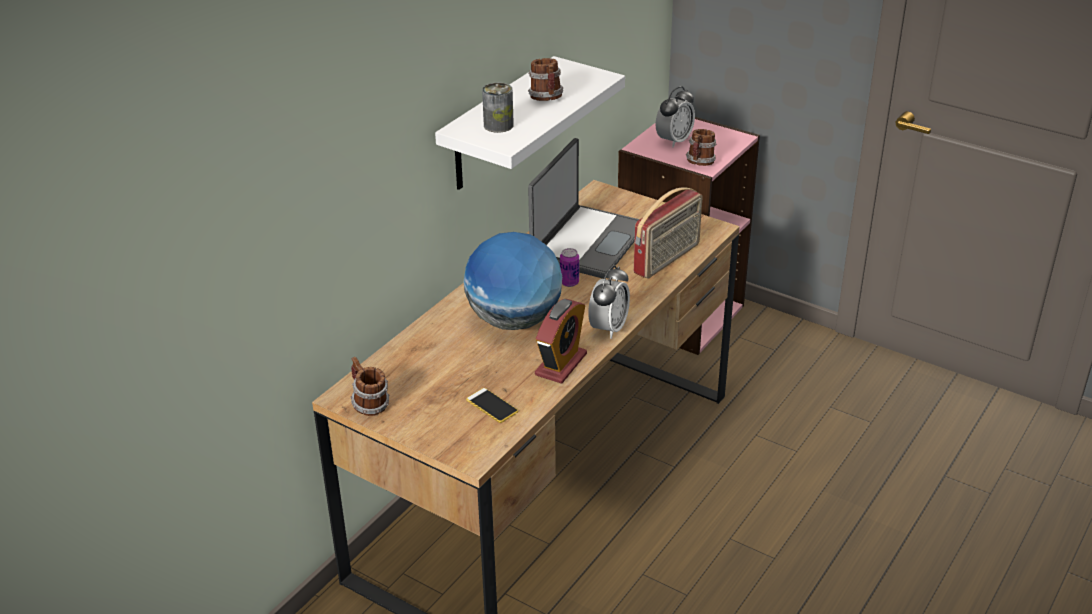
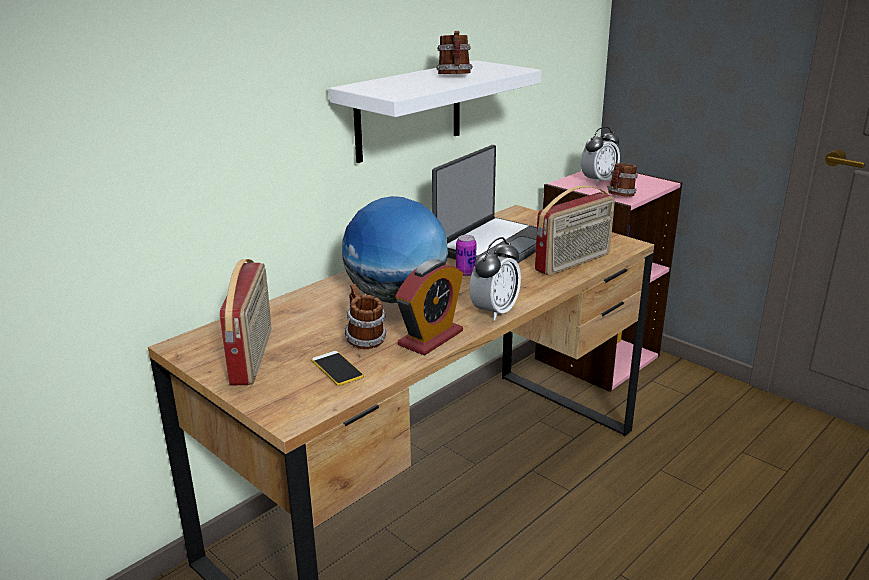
camera: 10 degrees right, 10 degrees down
mug [350,357,389,416] -> mug moved to [345,284,387,349]
can [482,82,514,133] -> none
none -> radio [220,259,271,386]

